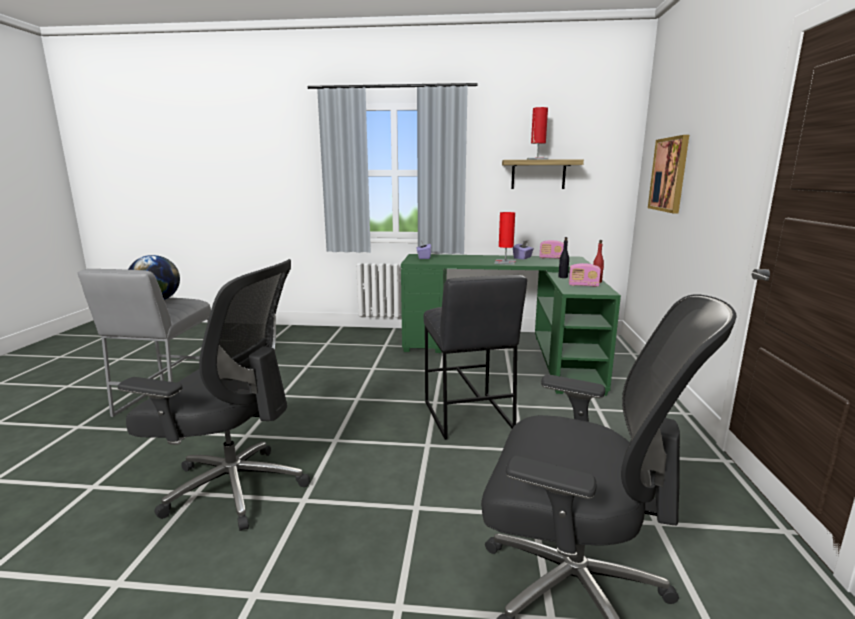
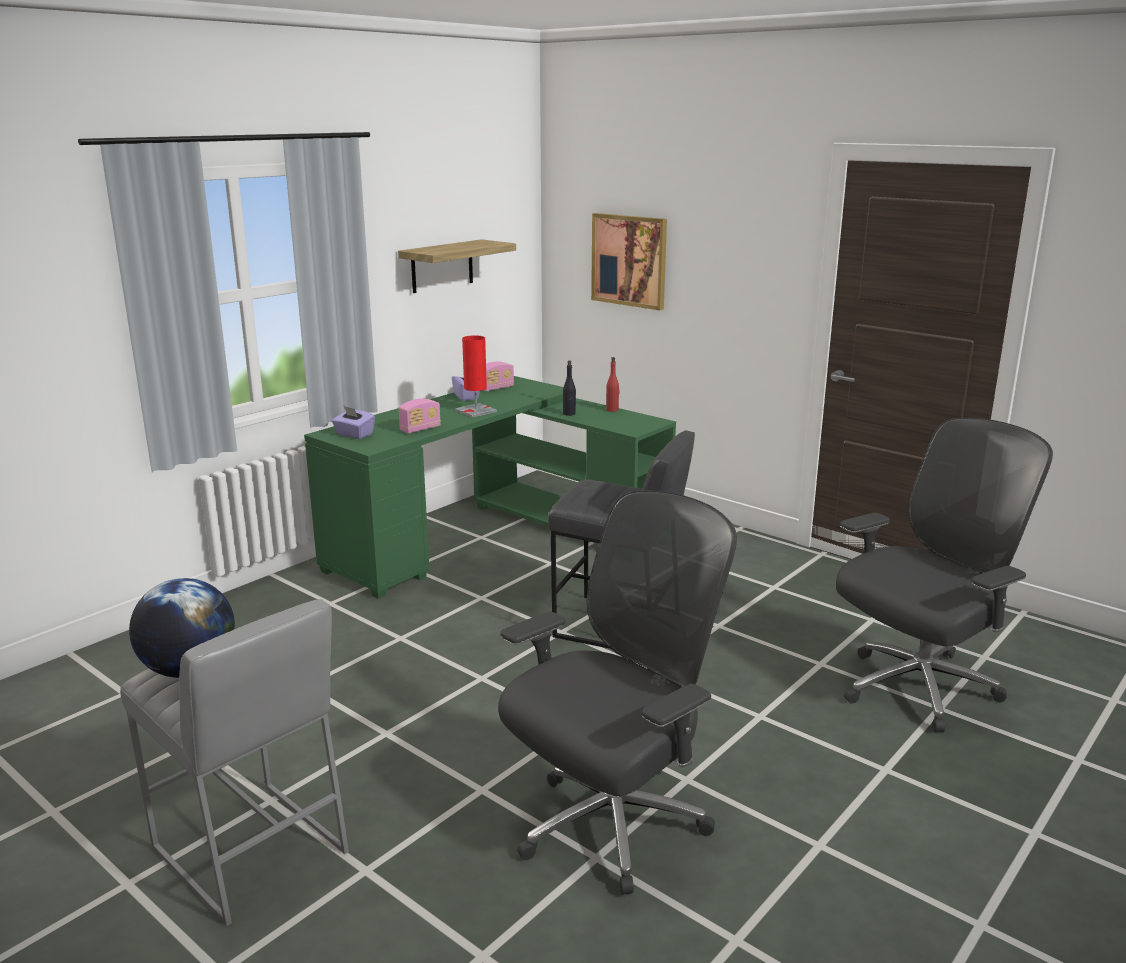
camera: 55 degrees left, 5 degrees up
red table lamp [527,107,549,160] -> none
radio [569,263,601,287] -> radio moved to [399,398,441,433]

